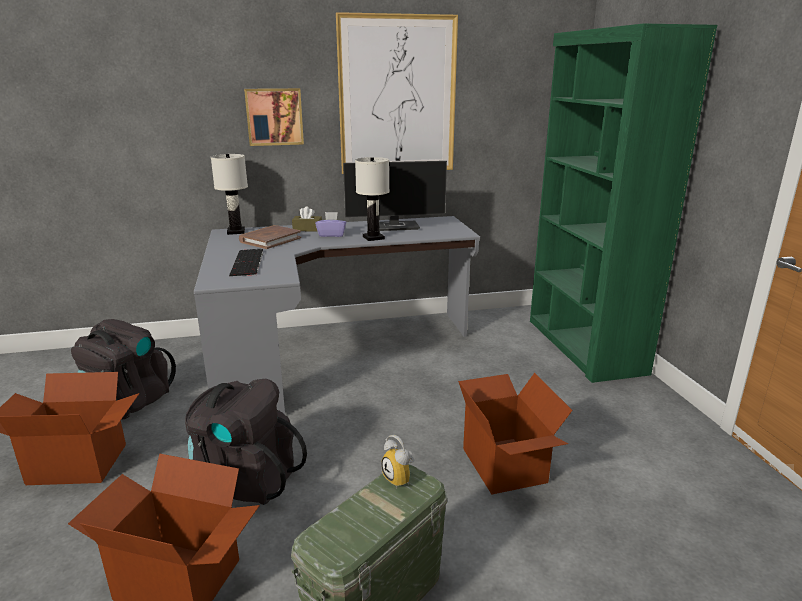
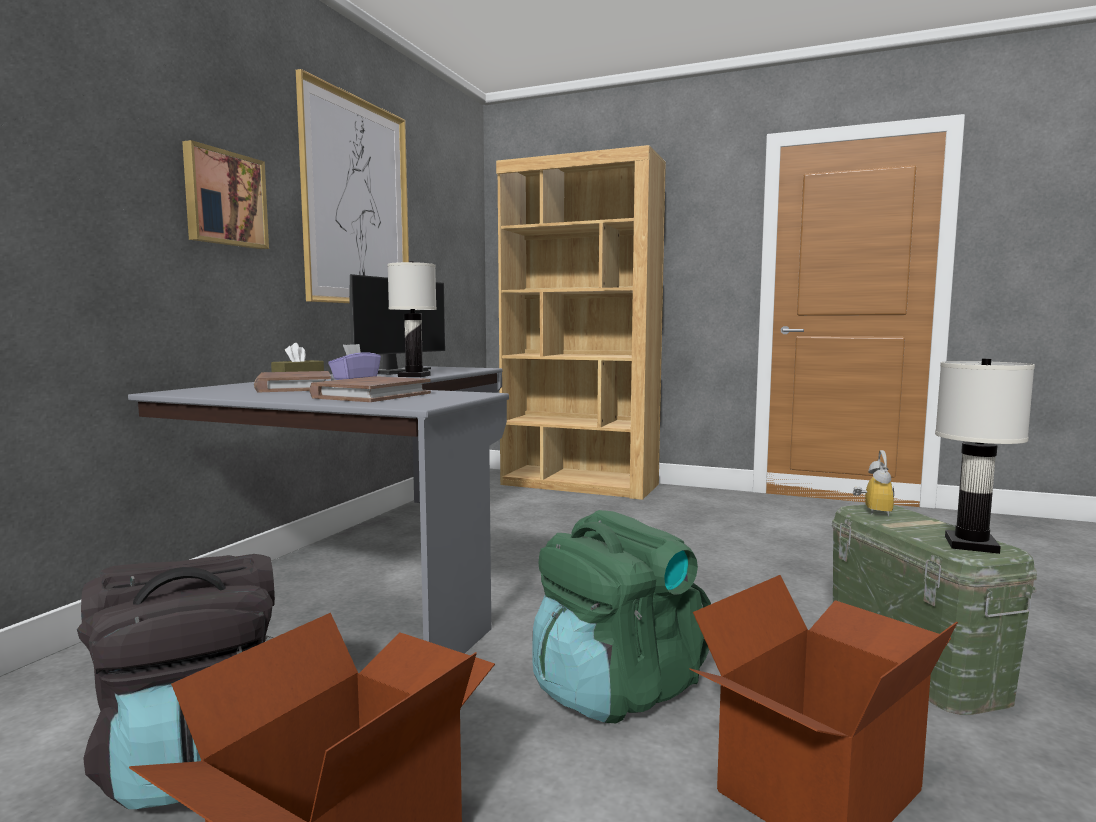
camera: 55 degrees left, 15 degrees down
black backpack [185,379,307,505] -> green backpack [532,510,711,723]
white table lamp [211,154,248,235] -> white table lamp moved to [935,359,1035,554]
keyboard [229,249,263,276] -> brown book [310,377,431,402]
alarm clock [381,435,414,488] -> alarm clock turned 75 degrees counterclockwise [853,450,894,516]
cardboard box [458,373,573,494] -> none
green bookcase [530,23,717,383] -> brown bookcase [496,145,666,500]

